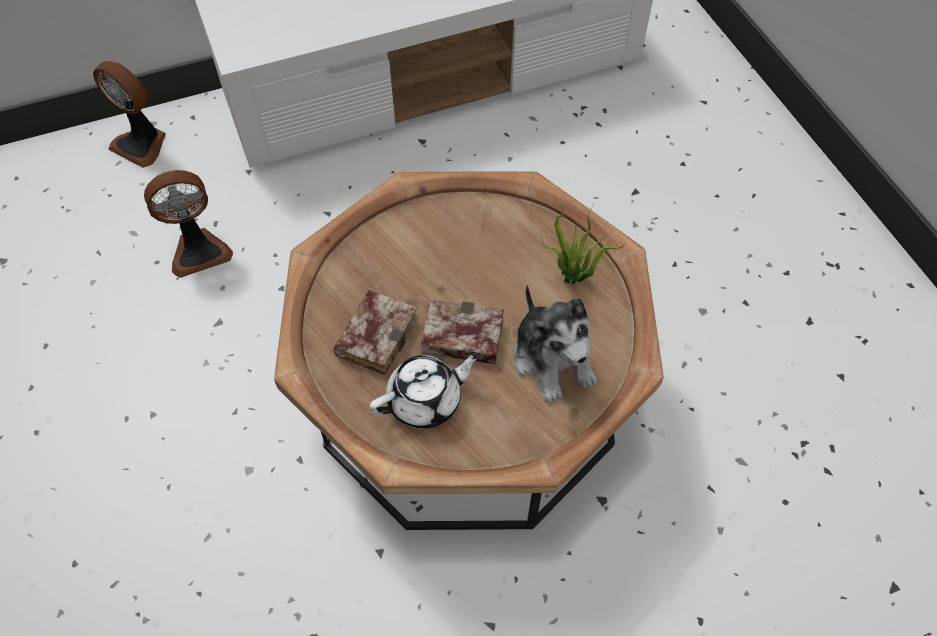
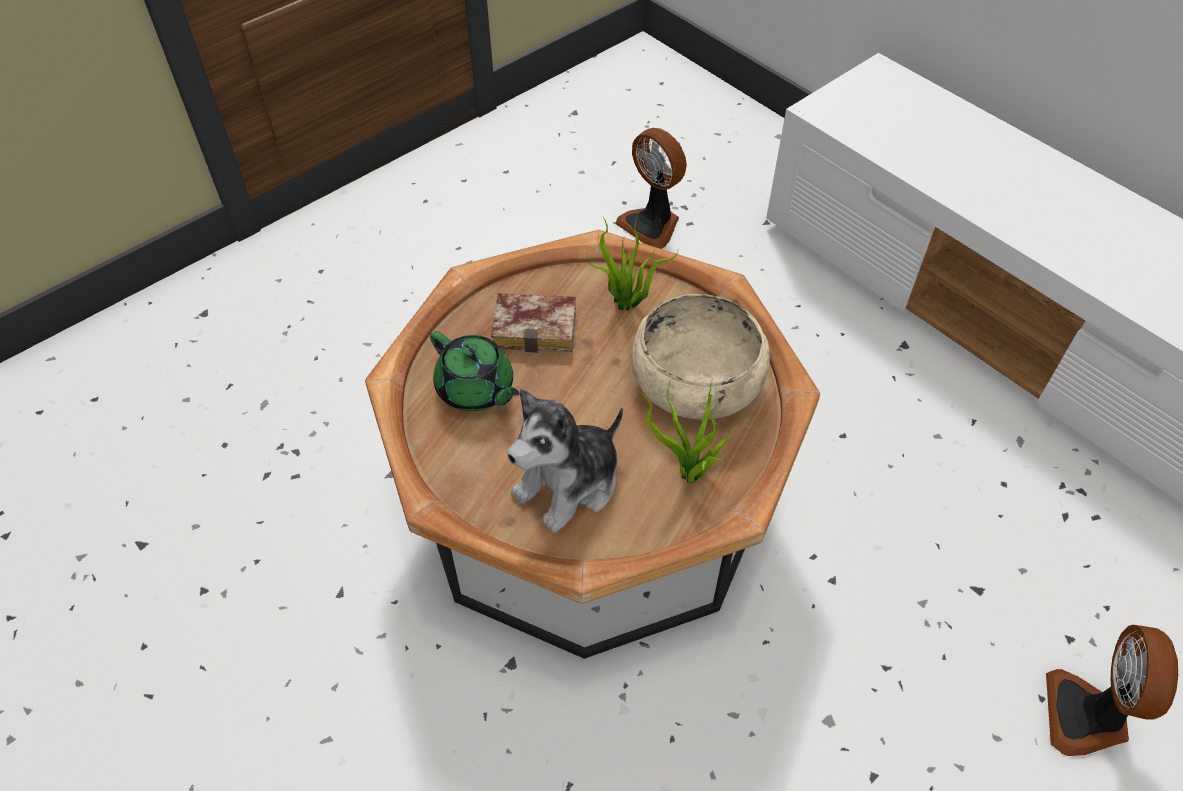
camera: 70 degrees right, 5 degrees down
fan [93,61,166,168] -> fan moved to [1046,625,1178,756]
white teapot [370,353,481,429] -> green teapot [430,331,520,411]
book [421,299,504,364] -> none
none -> potted plant [586,210,678,311]
none -> beige bowl [631,294,770,420]

